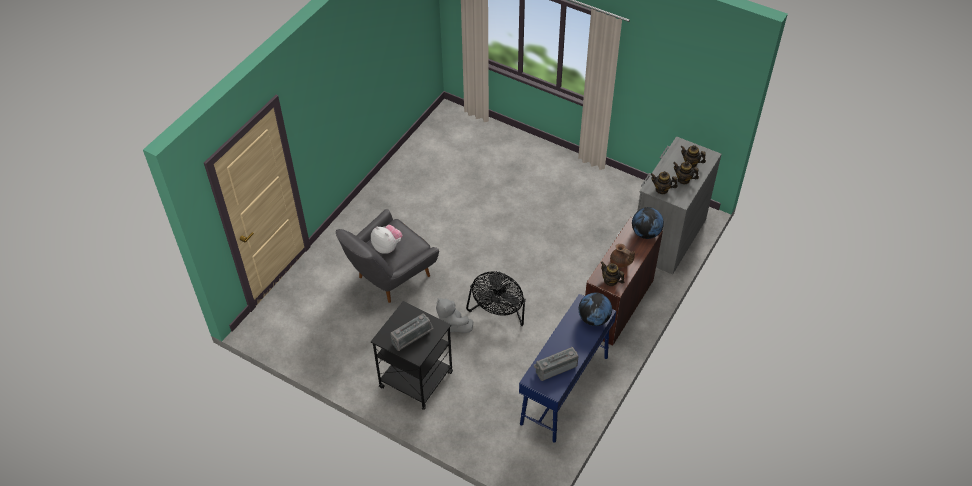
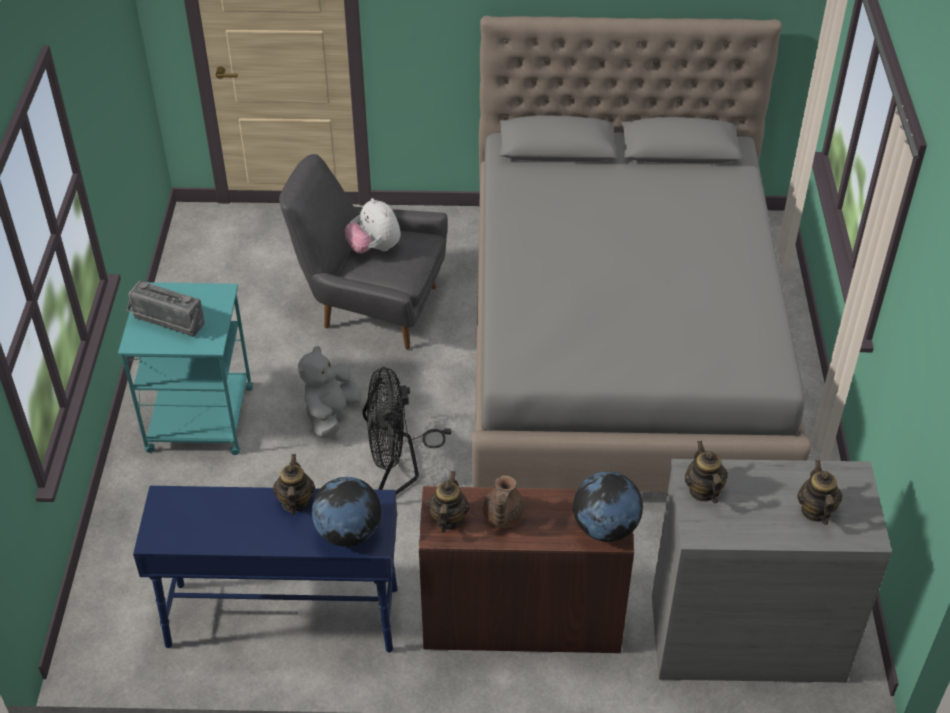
camera: 60 degrees right, 5 degrees down
plush toy [371,225,403,254] -> plush toy turned 135 degrees clockwise [345,198,401,253]
black cart [371,301,453,410] -> turquoise cart [118,282,253,455]
radio [534,347,578,381] -> none
teapot [673,161,699,184] -> teapot moved to [273,454,315,515]
none -> grey bed [471,16,812,492]

